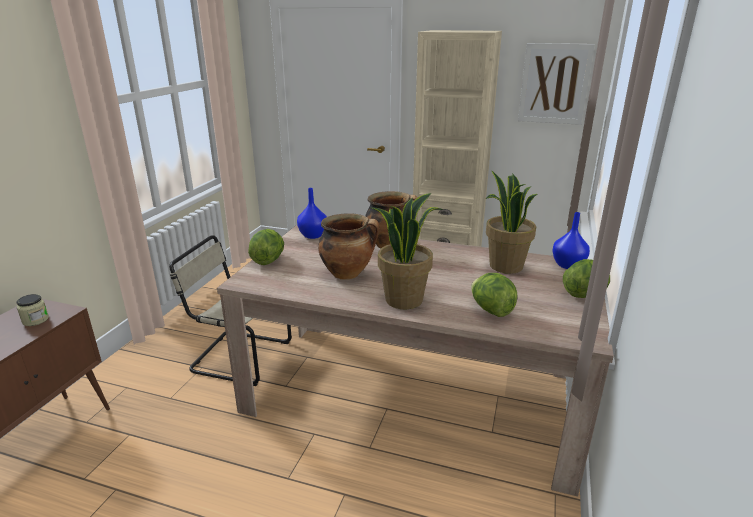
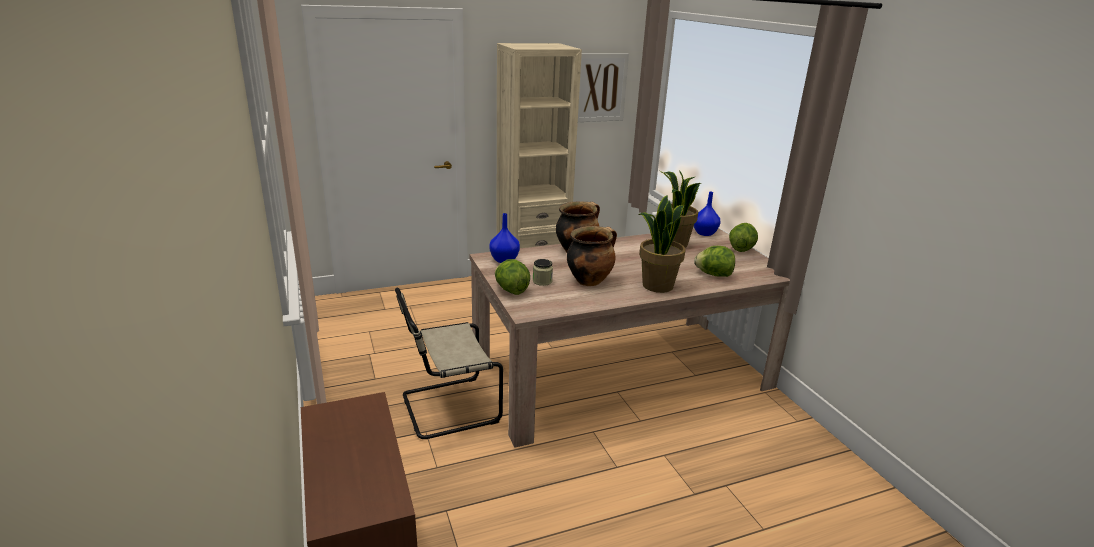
camera: 40 degrees left, 0 degrees up
jar [16,294,49,326] -> jar moved to [533,259,553,286]

